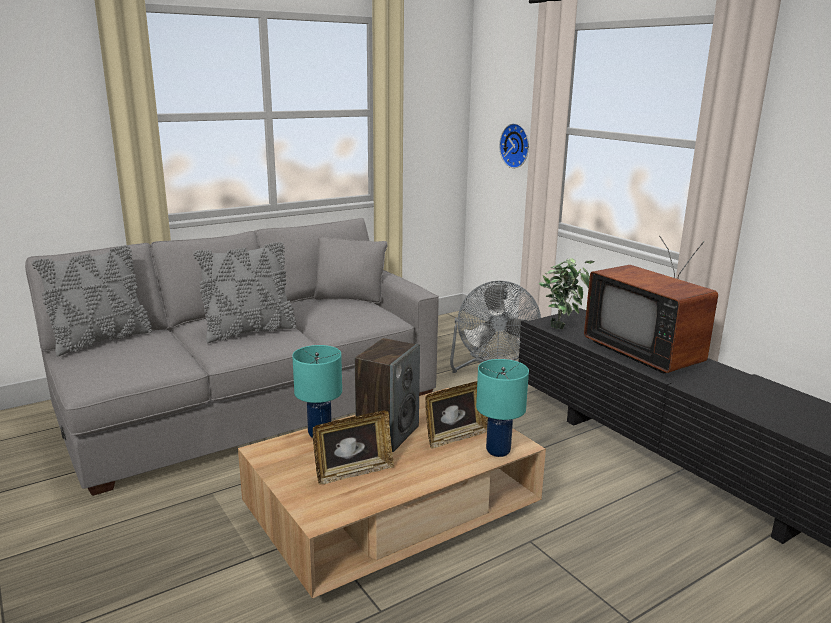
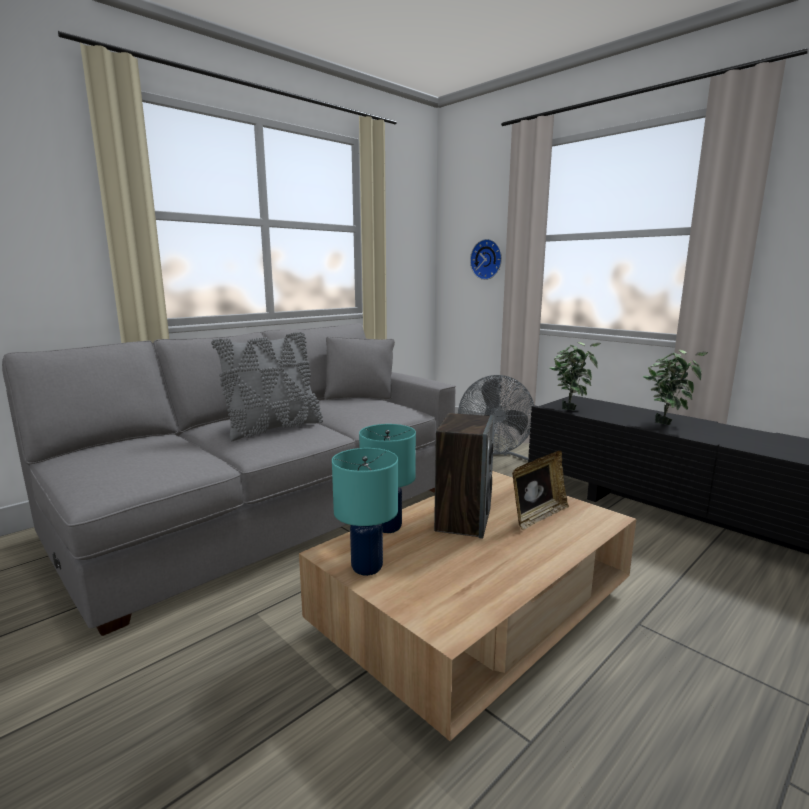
camera: 10 degrees left, 5 degrees down
grey pillow [31,245,152,357] -> none
picture frame [313,410,394,485] -> none
turquoise table lamp [476,359,529,457] -> turquoise table lamp moved to [332,448,398,576]
television [584,235,718,373] -> potted plant [642,350,708,425]

